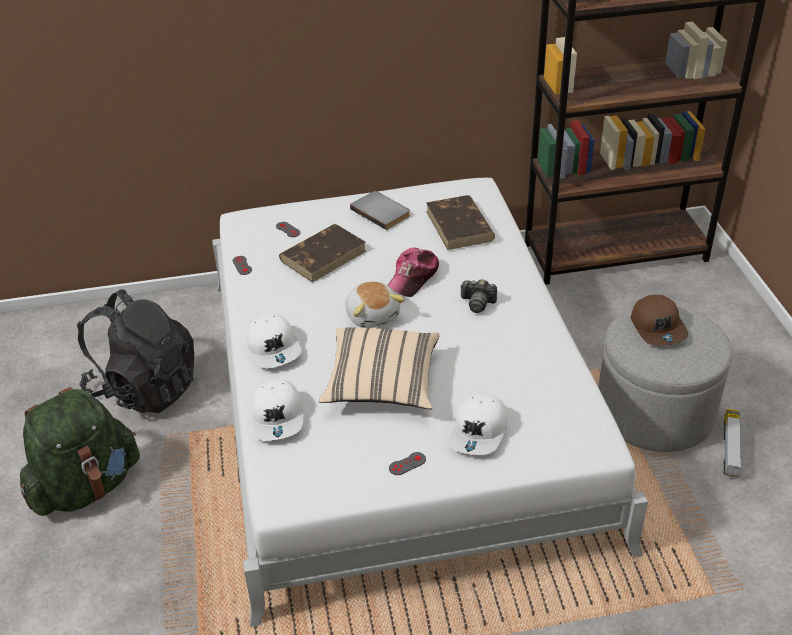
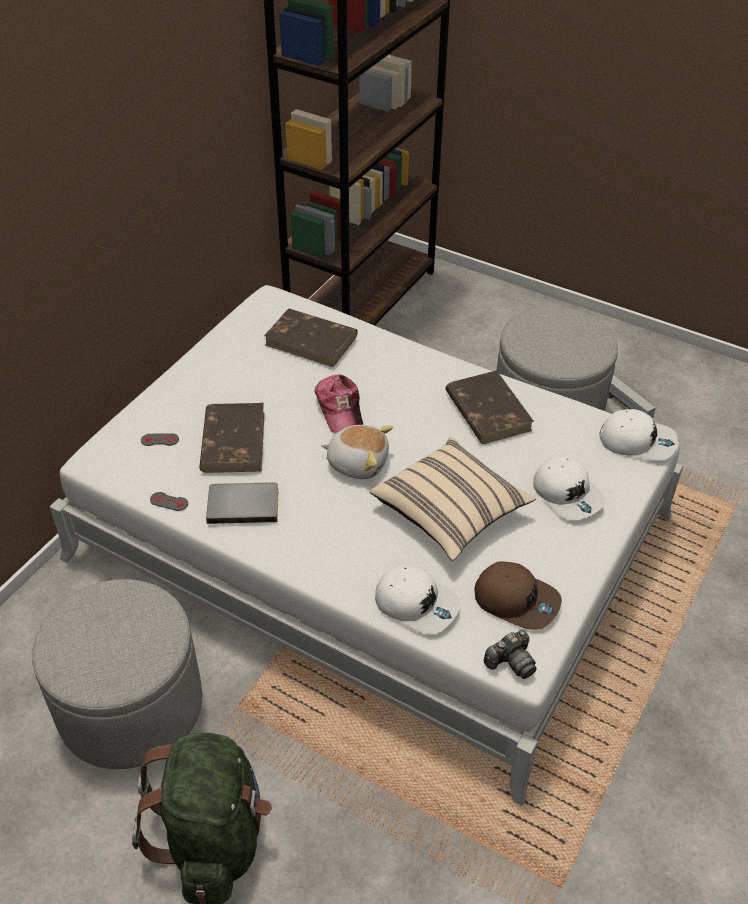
camera: 50 degrees left, 5 degrees up
black backpack [77,289,194,413] -> grey ottoman [32,579,203,769]
white cap [246,314,301,369] -> white cap moved to [600,409,678,461]
grey book [350,191,410,230] -> grey book moved to [206,482,278,524]
grey game controller [389,452,426,475] -> none
camera [460,279,497,313] -> camera moved to [484,630,537,679]
brown cap [631,295,688,346] -> brown cap moved to [474,562,562,630]
none -> brown book [445,370,534,444]

